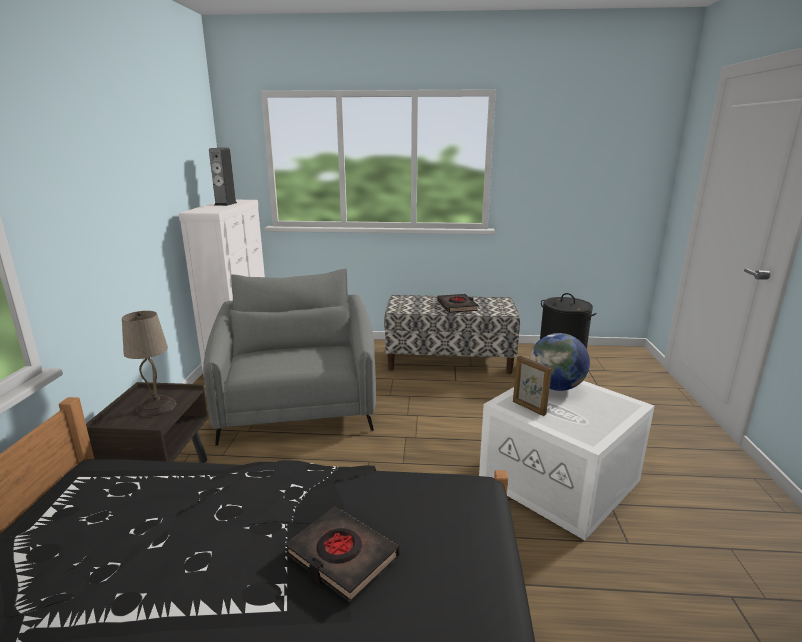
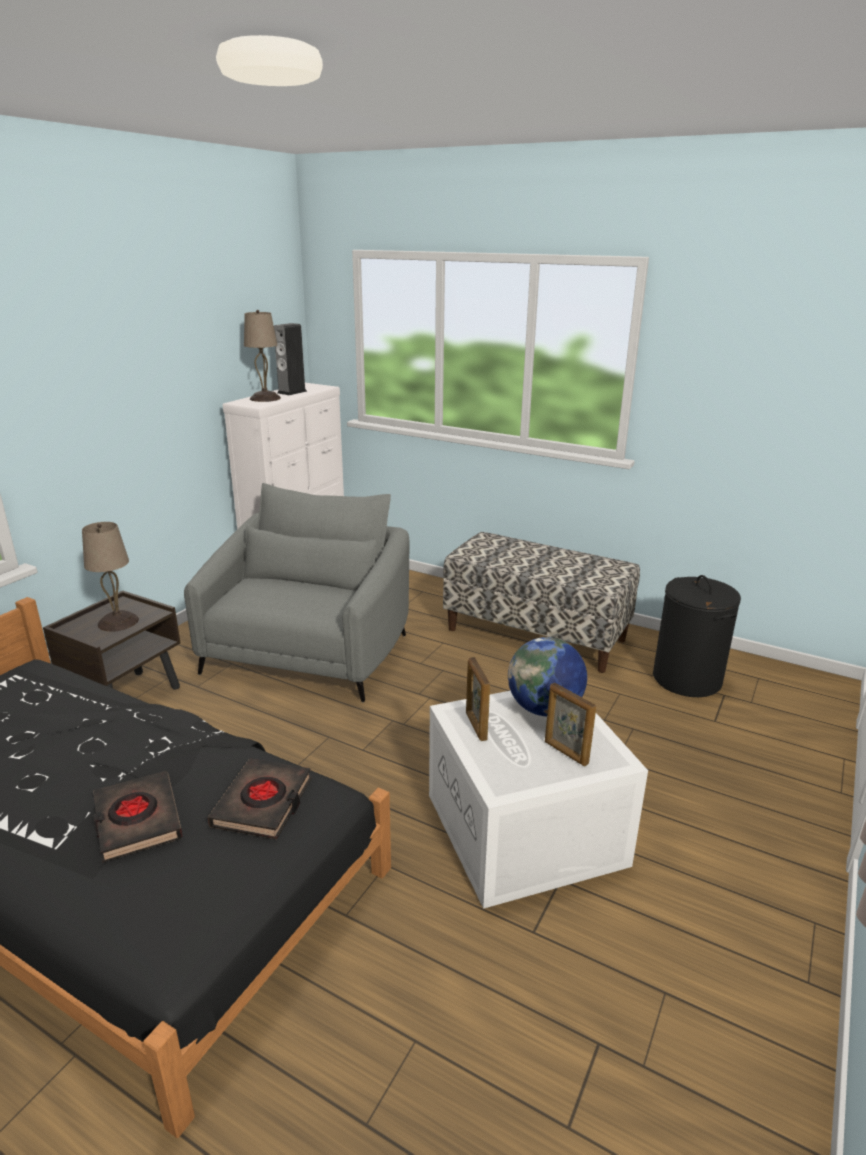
camera: 25 degrees right, 5 degrees up
black book [437,294,479,313] -> black book moved to [208,758,312,839]
none -> beige table lamp [244,310,281,402]
none -> picture frame [545,683,596,766]

